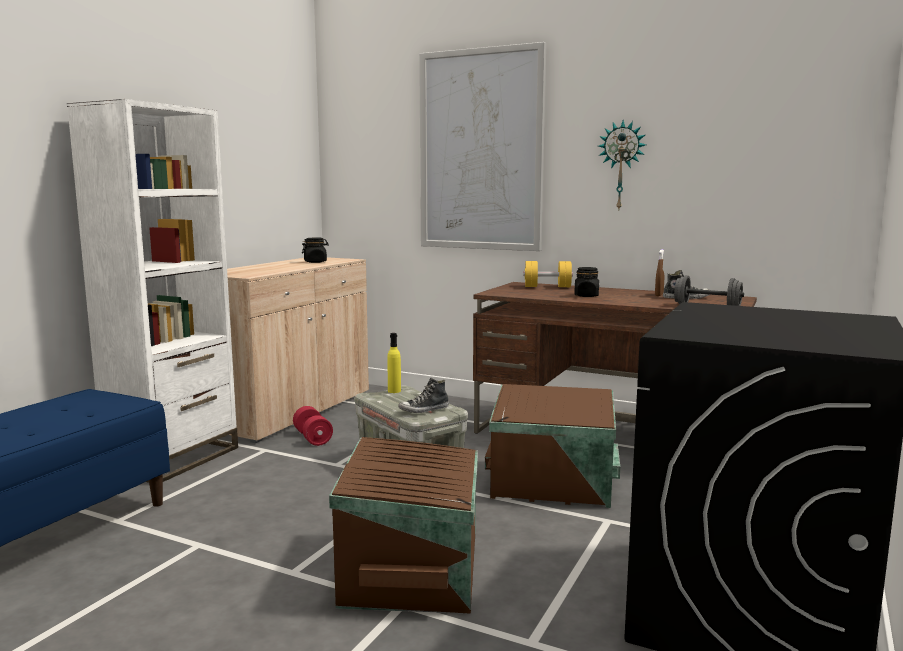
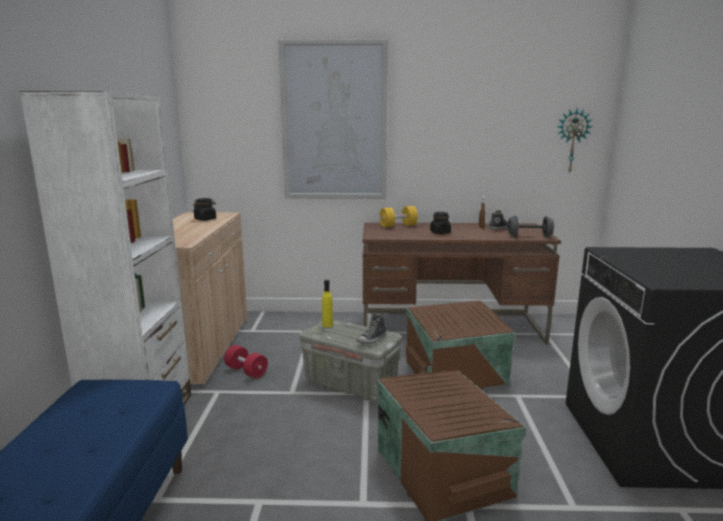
camera: 25 degrees left, 5 degrees up
wall clock [598,120,646,209] -> wall clock moved to [557,108,593,174]

